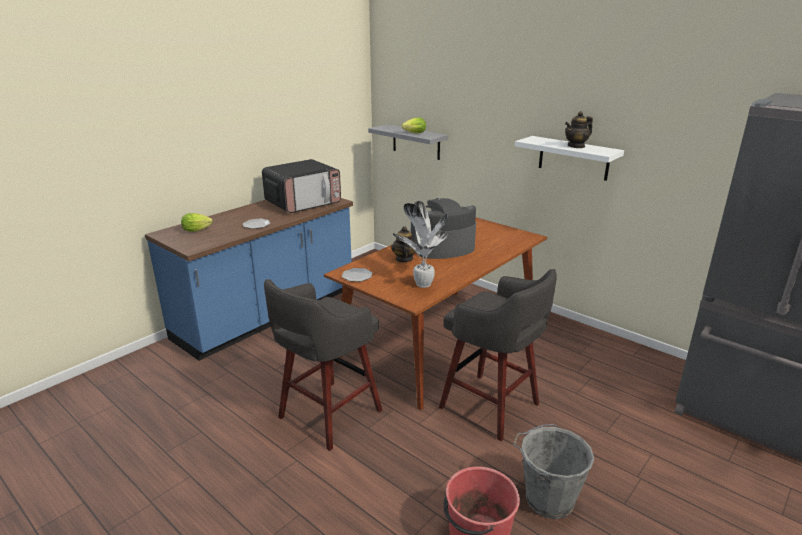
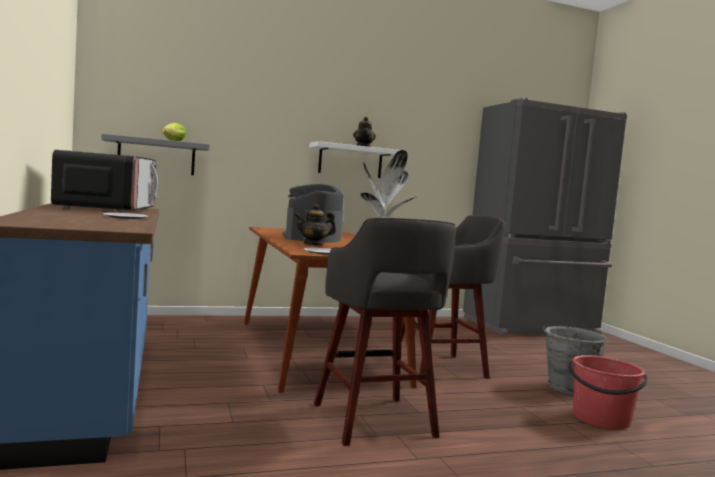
camera: 60 degrees left, 20 degrees down
lettuce [181,213,213,232] -> none
teapot [391,226,418,262] -> teapot turned 45 degrees counterclockwise [294,204,336,245]

